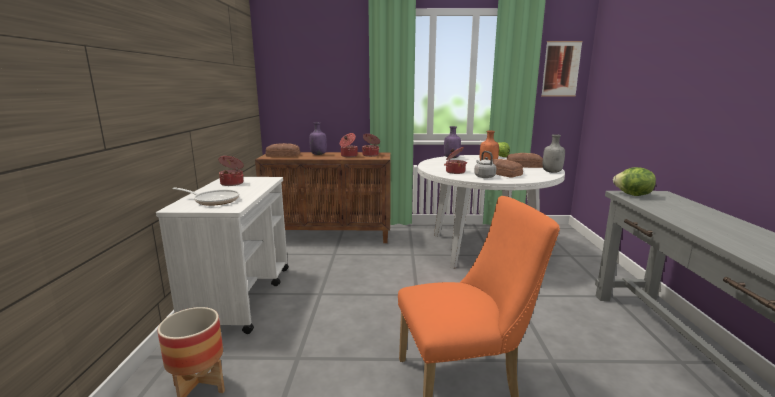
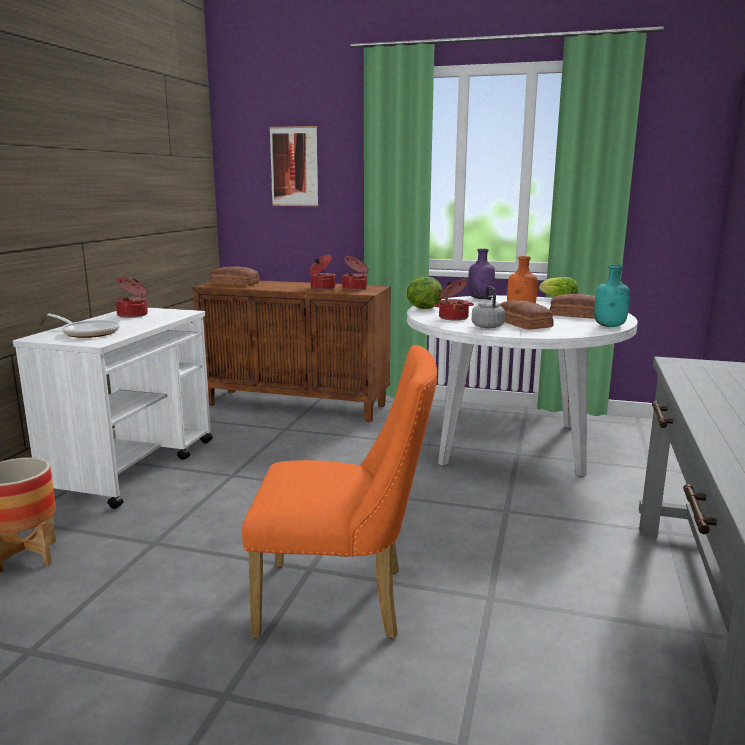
camera: 15 degrees right, 0 degrees up
purple bottle [309,122,327,155] -> none
picture [541,41,583,96] -> picture moved to [269,126,319,206]
grey bottle [543,134,565,173] -> turquoise bottle [594,265,630,327]
lettuce [613,167,656,196] -> lettuce moved to [406,277,442,309]

